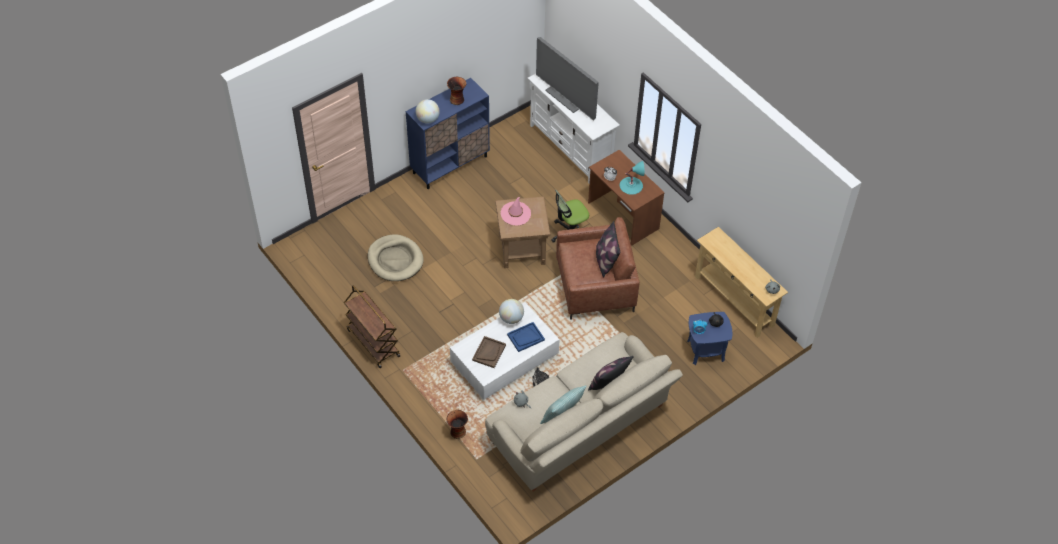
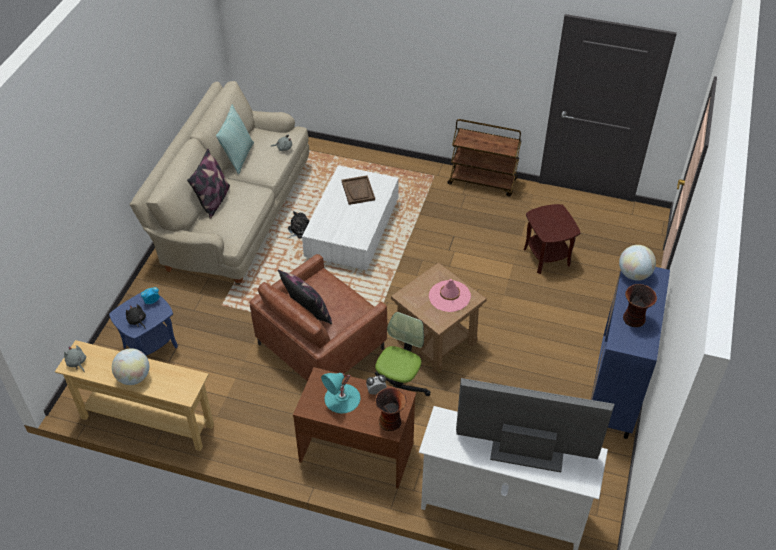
camera: 145 degrees right, 5 degrees down
beige dog bed [368,234,424,281] -> brown side table [524,204,581,274]
vase [447,410,468,439] -> vase moved to [375,388,406,431]
globe [499,299,524,324] -> globe moved to [112,348,149,385]
blue tray [507,322,545,352] -> none

